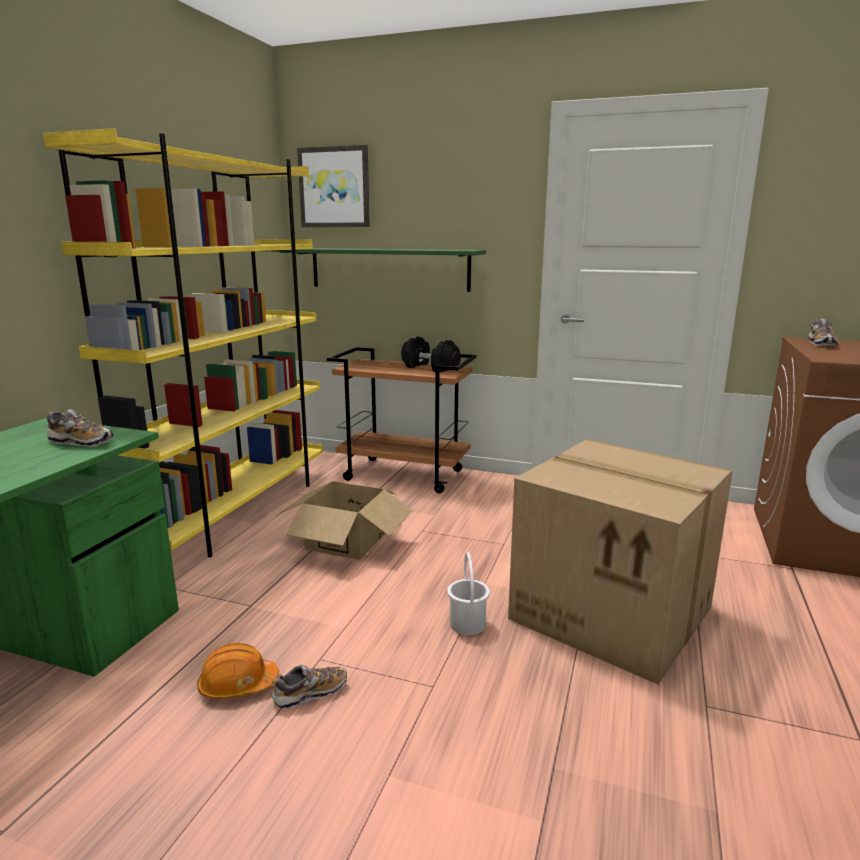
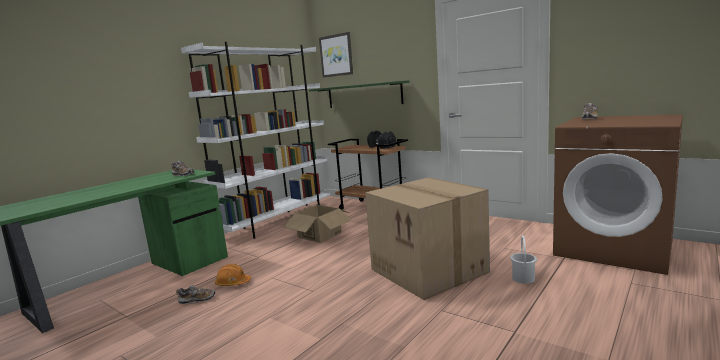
camera: 20 degrees right, 5 degrees down
yellow bookcase [43,128,323,557] -> white bookcase [181,42,331,239]
shoe [270,665,347,709] -> shoe moved to [176,285,215,304]
white bucket [447,552,490,635] -> white bucket moved to [510,235,537,284]

